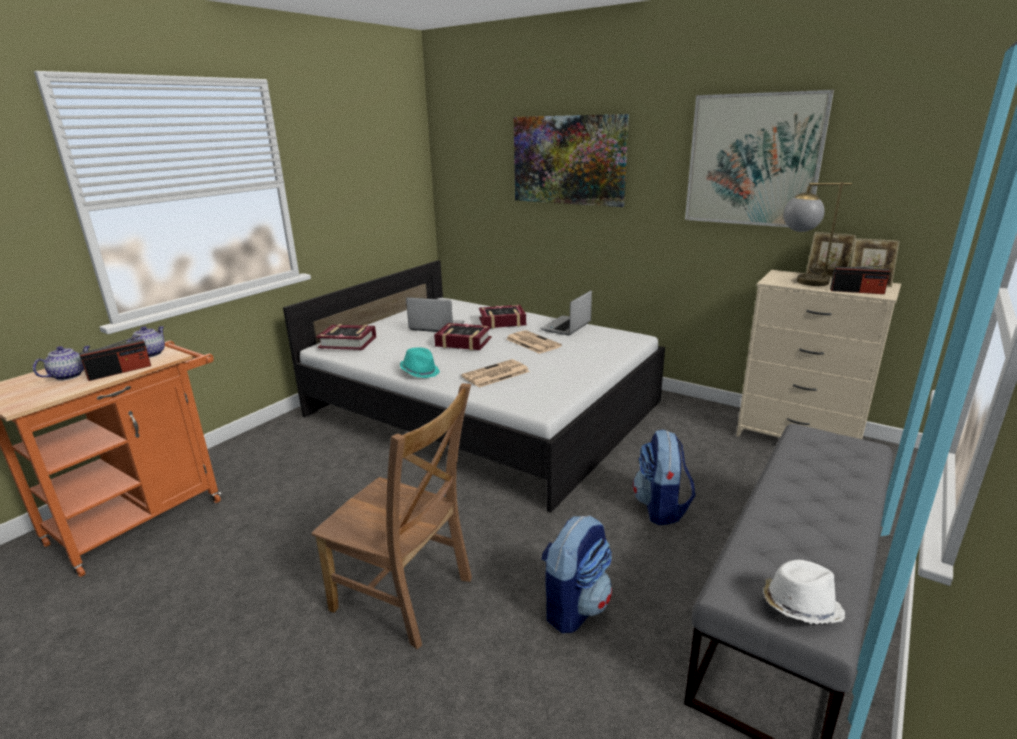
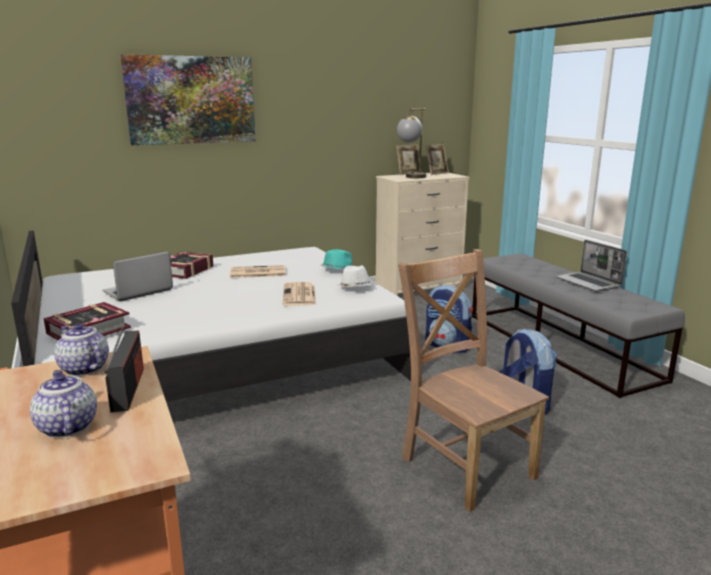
camera: 60 degrees left, 5 degrees down
brown chair [312,383,472,649] -> brown chair turned 90 degrees counterclockwise [398,249,549,512]
turquoise hat [400,347,440,378] -> turquoise hat moved to [321,249,352,270]
book [434,323,492,350] -> none
laptop [540,290,592,336] -> laptop moved to [556,240,627,291]
picture [685,90,834,227] -> none
white hat [763,560,845,624] -> white hat moved to [338,265,374,287]
radio [830,265,890,294] -> none

